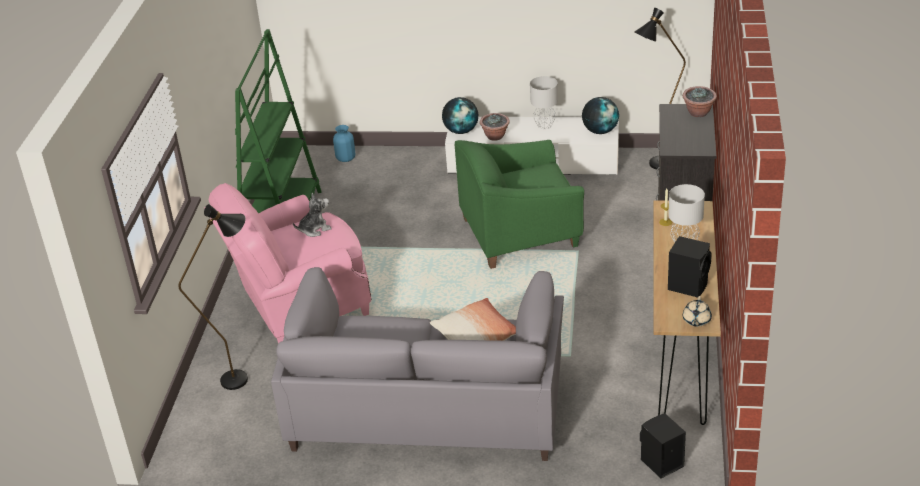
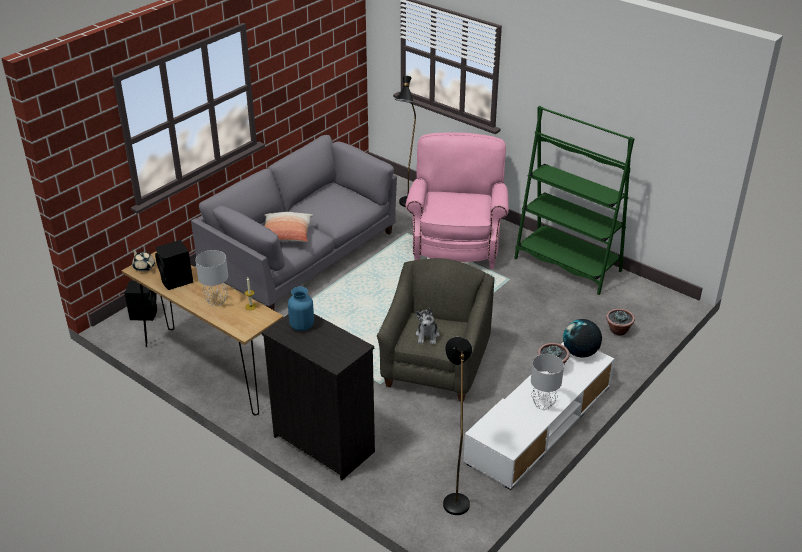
camera: 120 degrees right, 0 degrees up
plush toy [293,193,332,237] -> plush toy moved to [415,308,440,344]
blue vase [333,125,355,162] -> blue vase moved to [288,287,314,331]
green armchair [455,140,584,269] -> grey armchair [377,258,495,402]
globe [582,97,619,134] -> none
potted plant [683,86,717,117] -> potted plant moved to [606,309,635,336]

